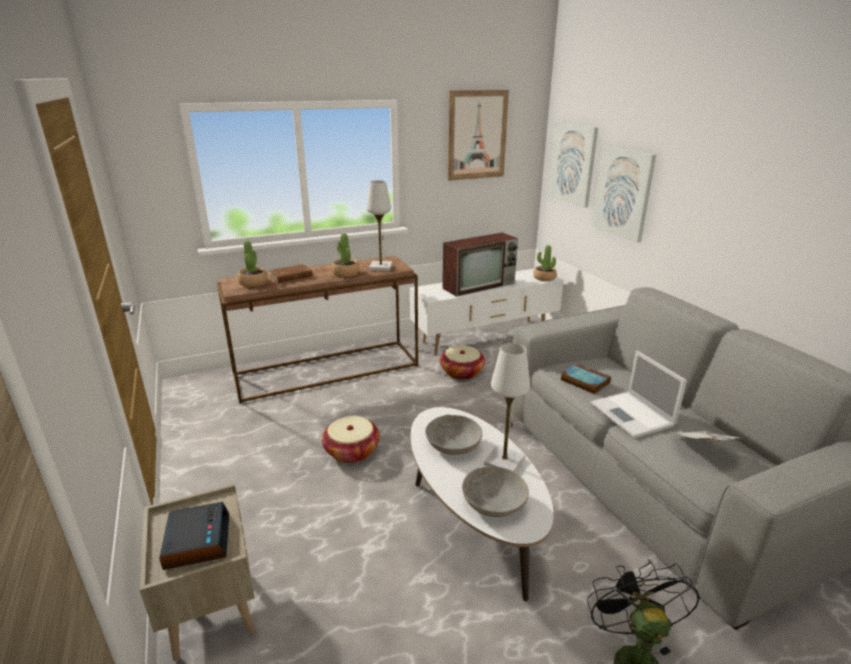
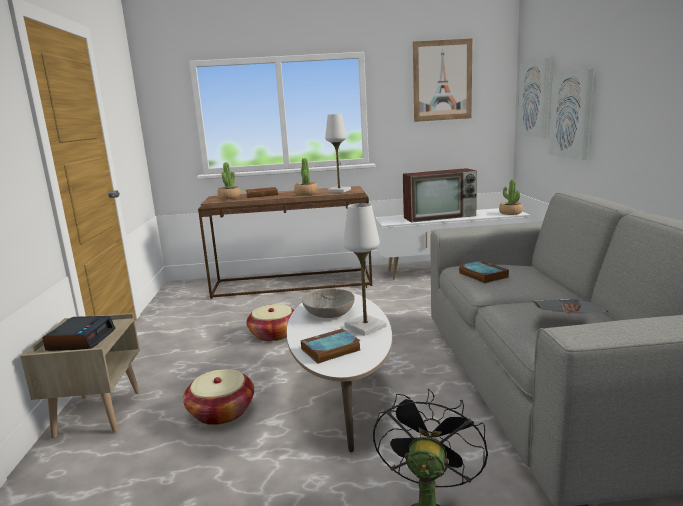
camera: 20 degrees right, 10 degrees down
basket [440,345,485,380] -> basket moved to [183,369,254,425]
grey bowl [462,466,529,517] -> book [301,328,361,364]
laptop [590,350,687,438] -> none

